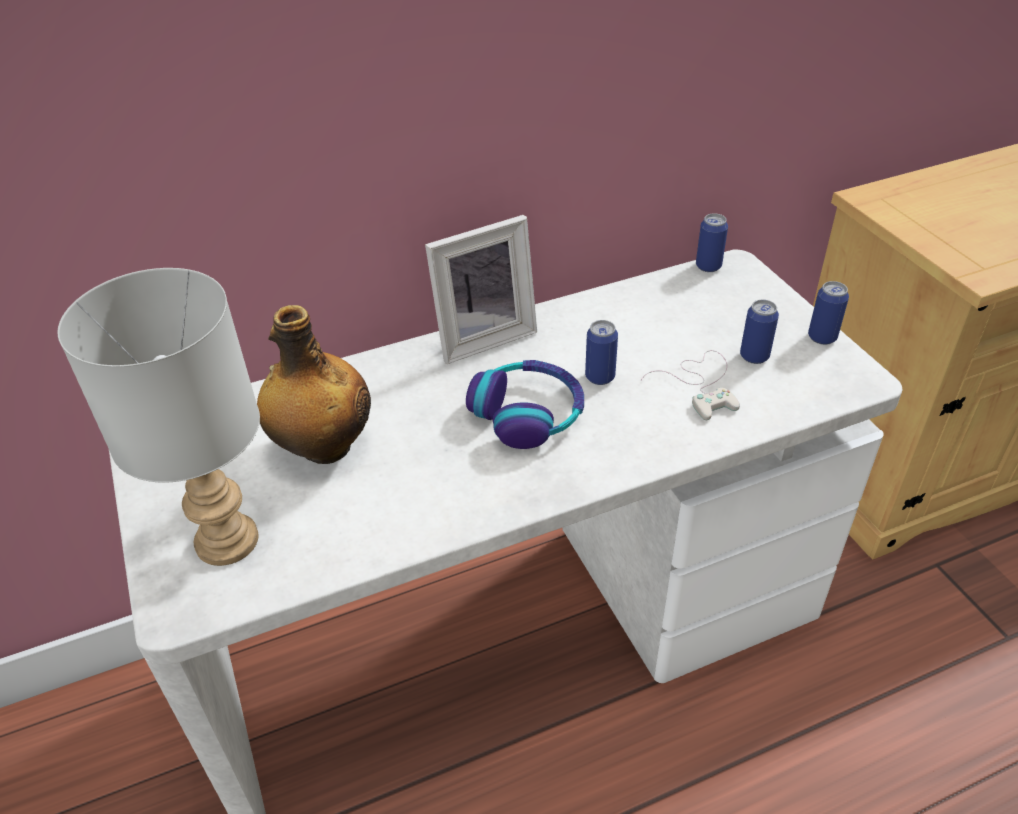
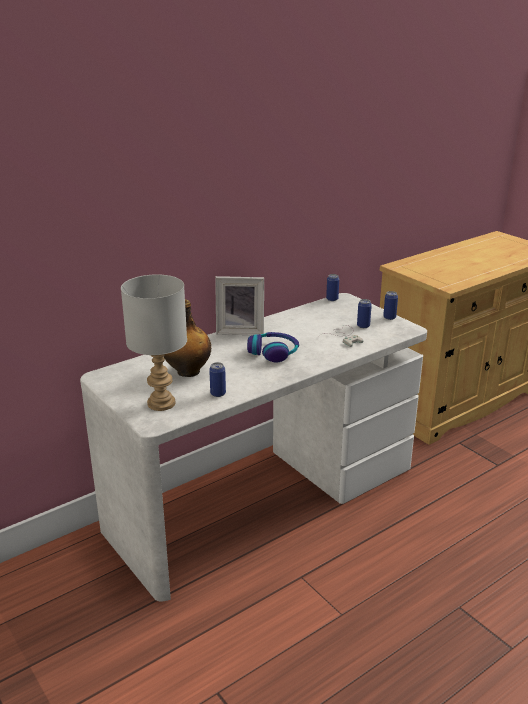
camera: 15 degrees left, 15 degrees down
picture frame [425,215,537,364] -> picture frame turned 45 degrees clockwise [215,276,264,335]
can [585,320,618,385] -> can moved to [209,362,226,397]

